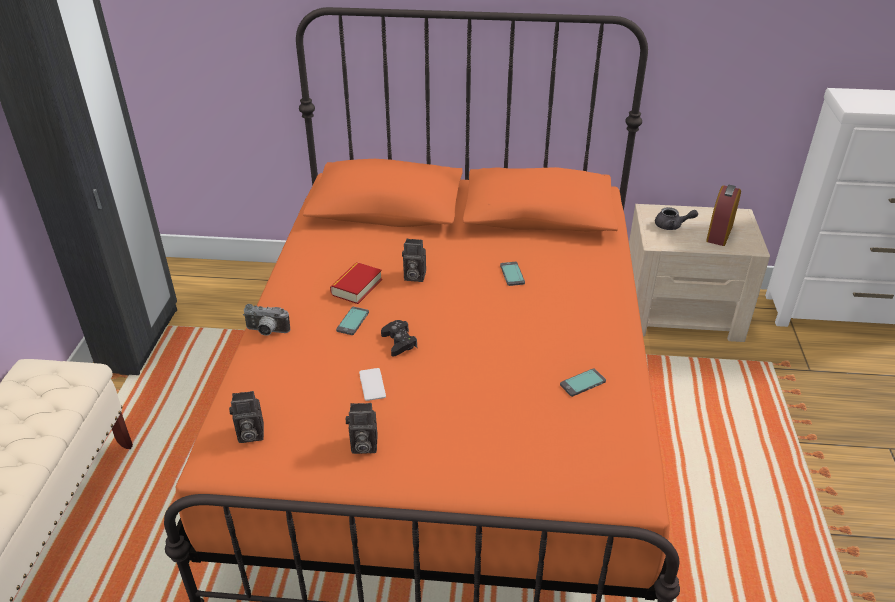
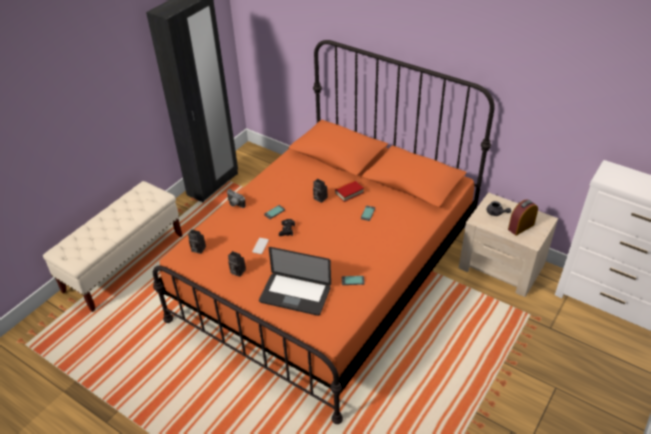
camera: 30 degrees right, 5 degrees up
book [330,262,382,304] -> book moved to [335,180,364,202]
none -> laptop [259,247,331,316]

